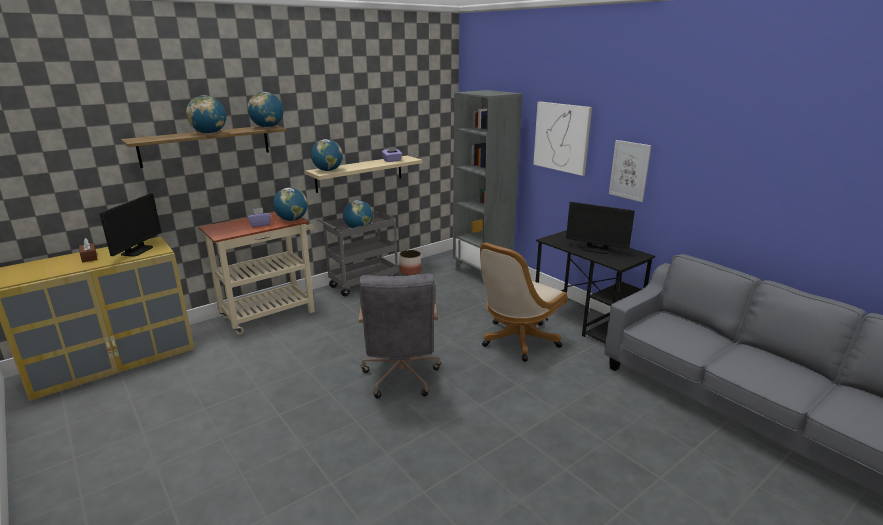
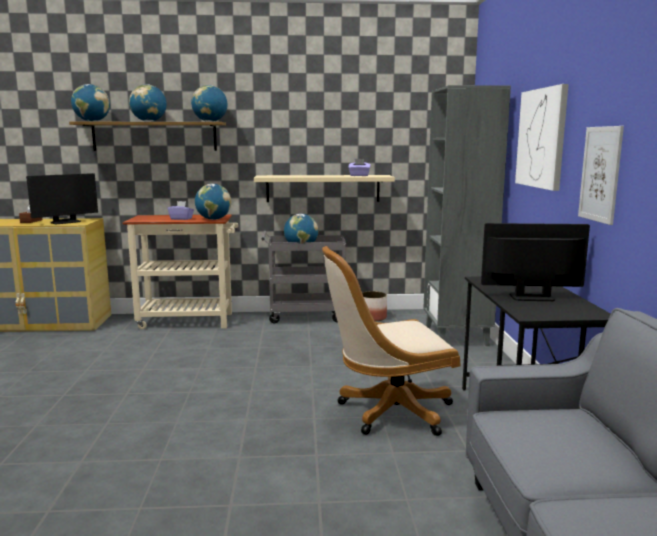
camera: 35 degrees right, 10 degrees down
globe [311,139,343,171] -> globe moved to [71,84,110,122]
grey office chair [359,273,441,399] -> none
monitor [566,202,635,254] -> monitor turned 120 degrees clockwise [481,223,590,301]

